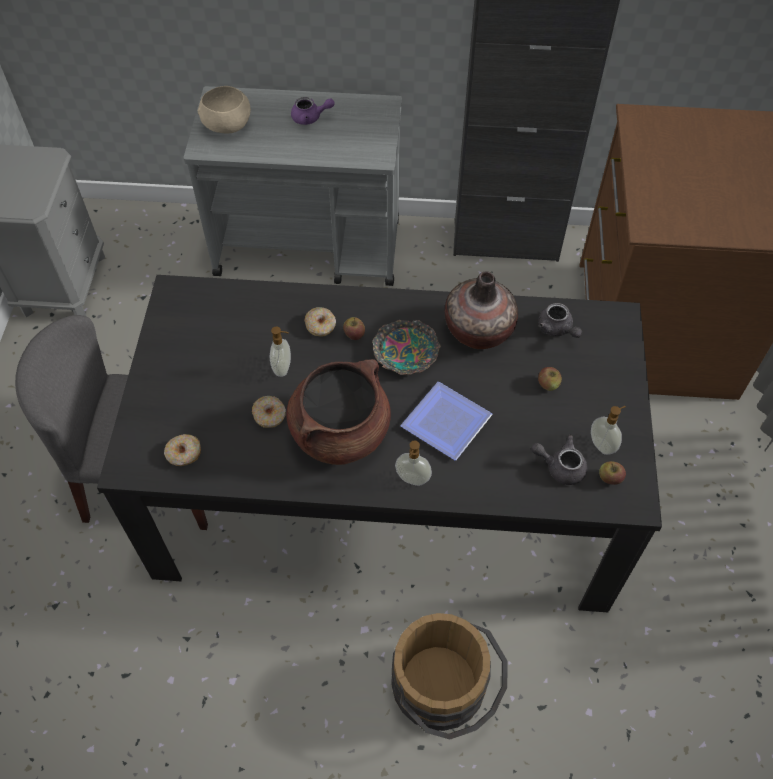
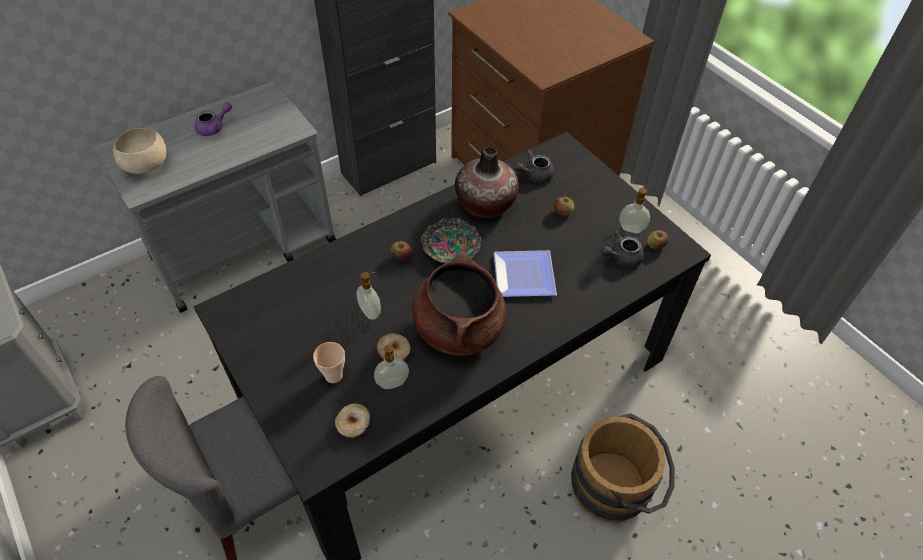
camera: 40 degrees left, 5 degrees down
donut [304,307,336,336] -> none
soap dispenser [395,440,432,486] -> soap dispenser moved to [374,344,409,389]
grey teapot [538,303,582,338] -> grey teapot turned 135 degrees clockwise [514,150,554,182]
none -> cup [313,342,345,383]

